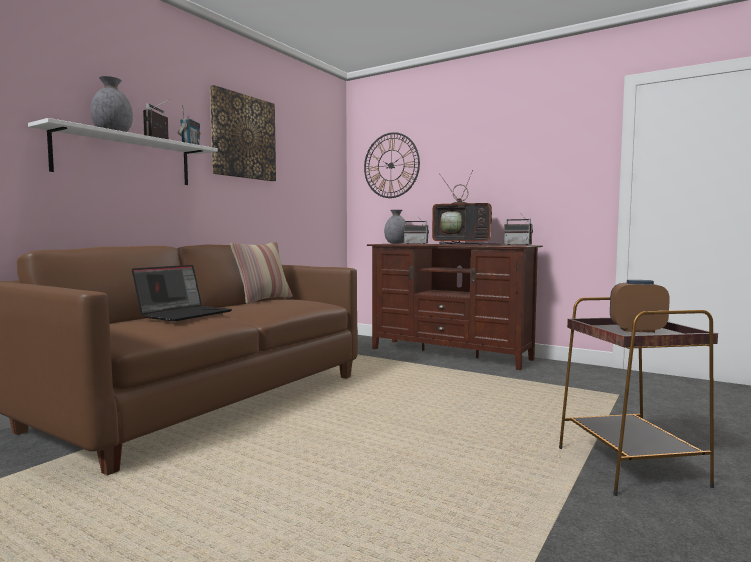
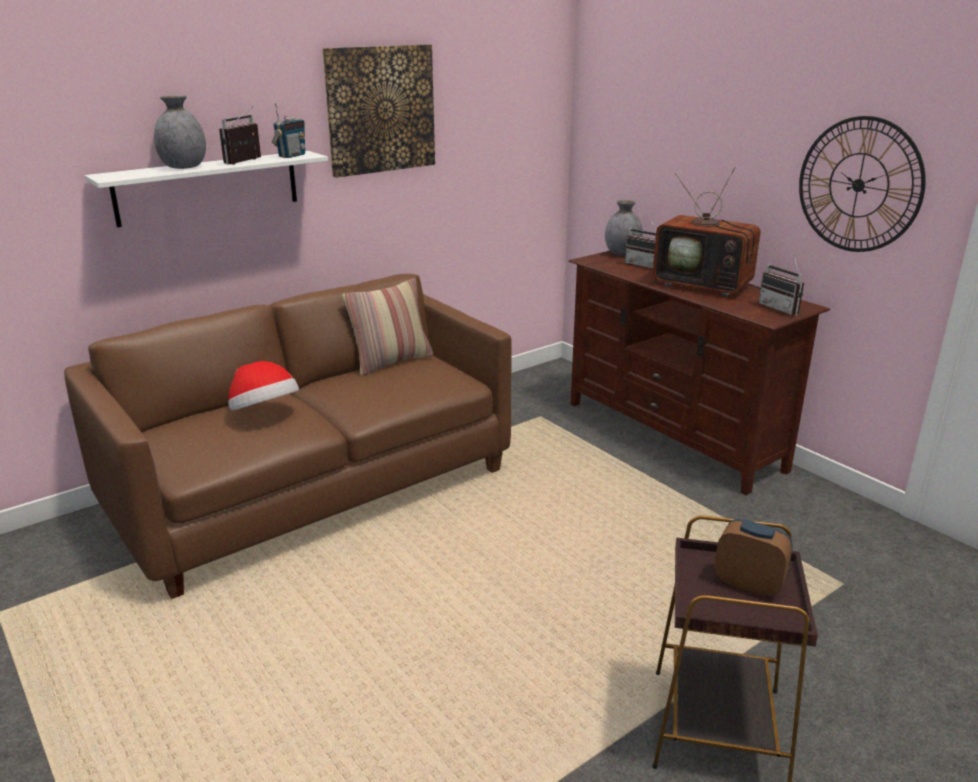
camera: 20 degrees right, 20 degrees up
laptop [132,265,232,321] -> hat [228,361,299,411]
wall clock [364,132,420,198] -> wall clock moved to [799,116,926,252]

